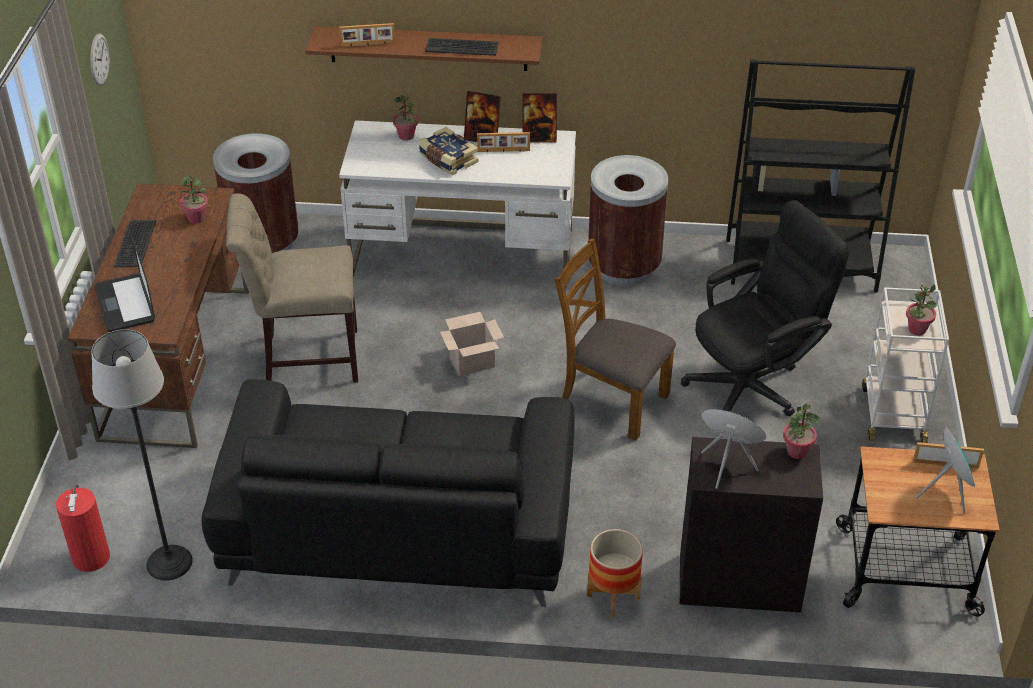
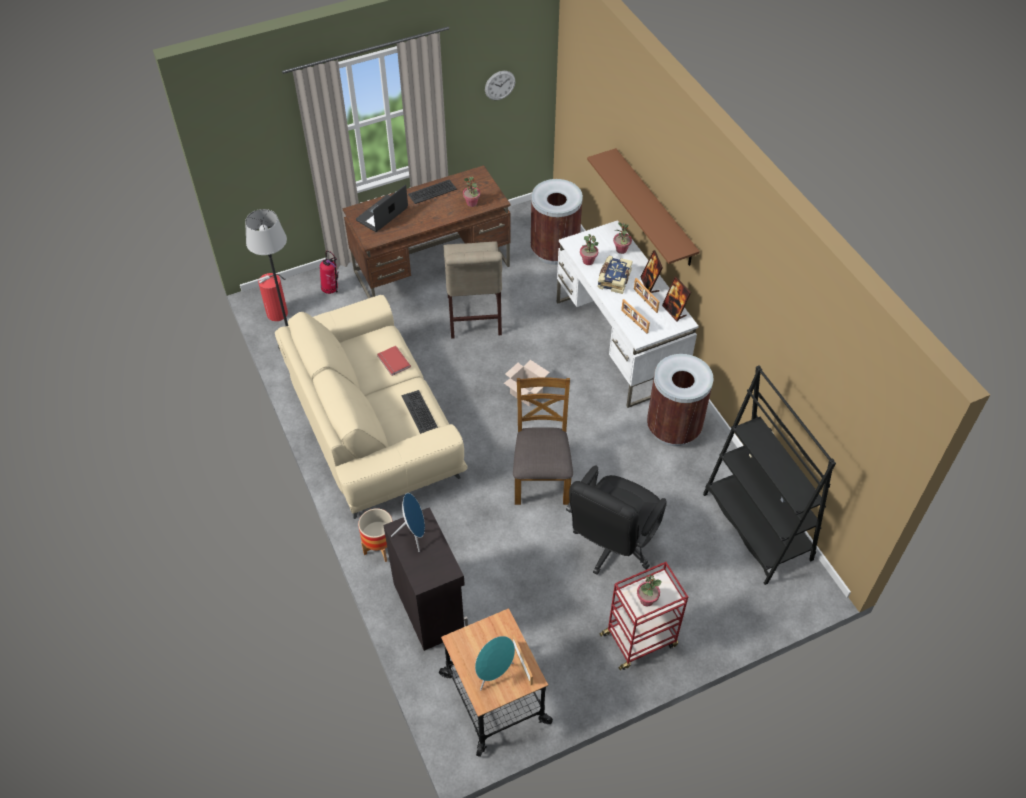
camera: 60 degrees right, 10 degrees up
black sofa [201,379,575,607] -> beige sofa [275,295,468,519]
beige chair [226,193,358,383] -> beige chair turned 150 degrees counterclockwise [444,242,502,339]
picture frame [339,23,395,47] -> picture frame moved to [621,299,650,333]
keyboard [425,38,499,56] -> keyboard moved to [402,390,438,434]
black office chair [681,200,849,416] -> black office chair turned 90 degrees clockwise [566,465,667,575]
potted plant [783,403,820,459] -> potted plant moved to [580,234,598,265]
white cart [862,287,949,443] -> red cart [600,562,688,670]
none -> fire extinguisher [320,251,339,294]
none -> red book [377,346,411,376]

